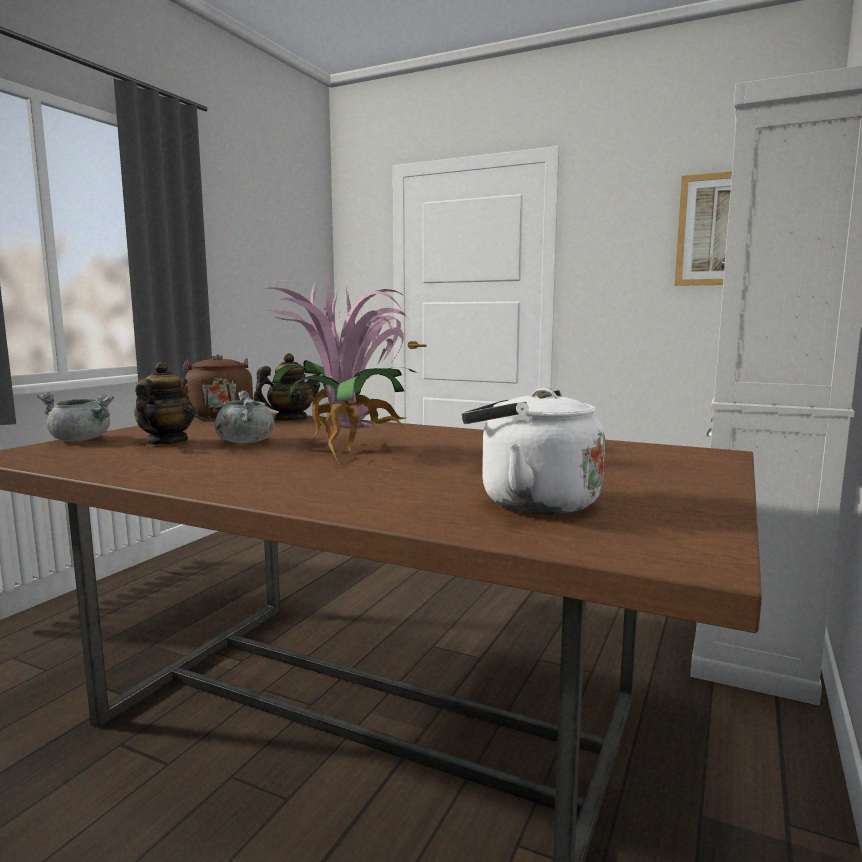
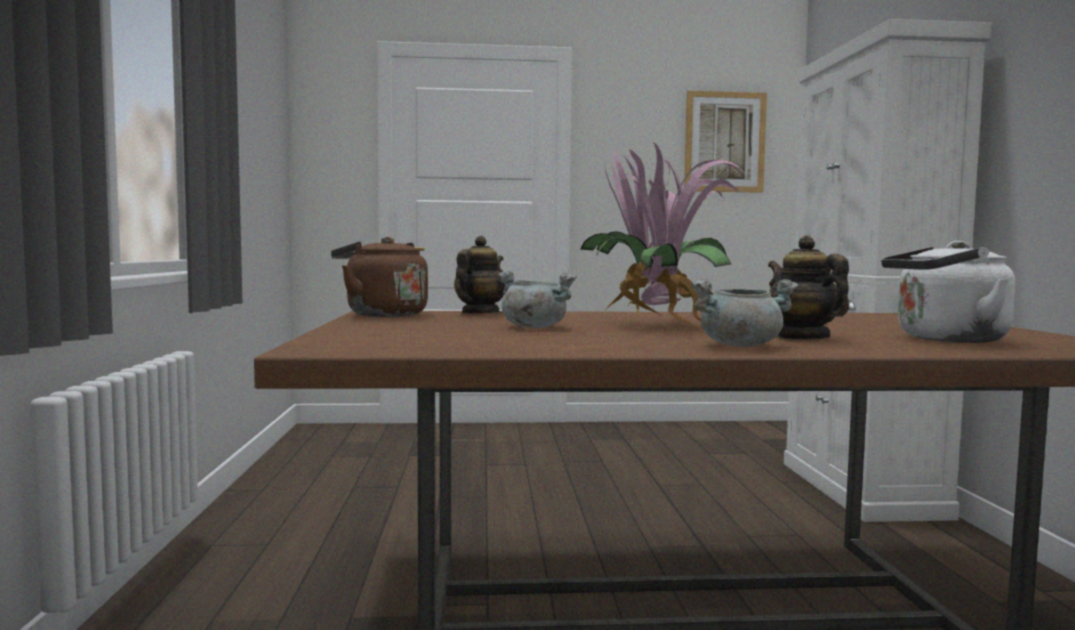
camera: 30 degrees left, 5 degrees down
grey cooking pot [37,392,114,442] -> grey cooking pot moved to [691,279,798,347]
teapot [134,361,195,445] -> teapot moved to [768,235,849,340]

